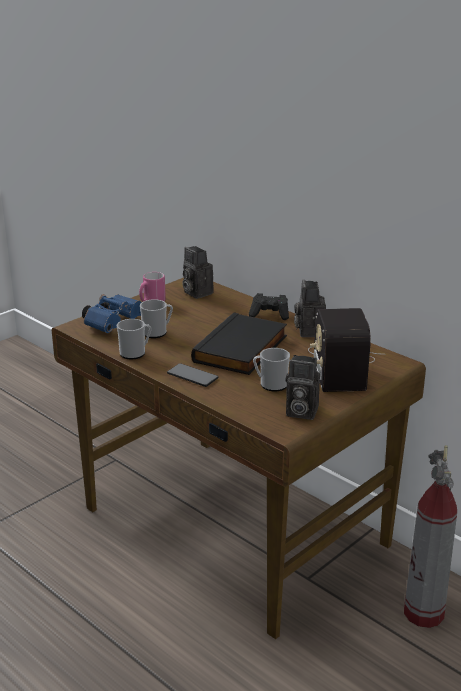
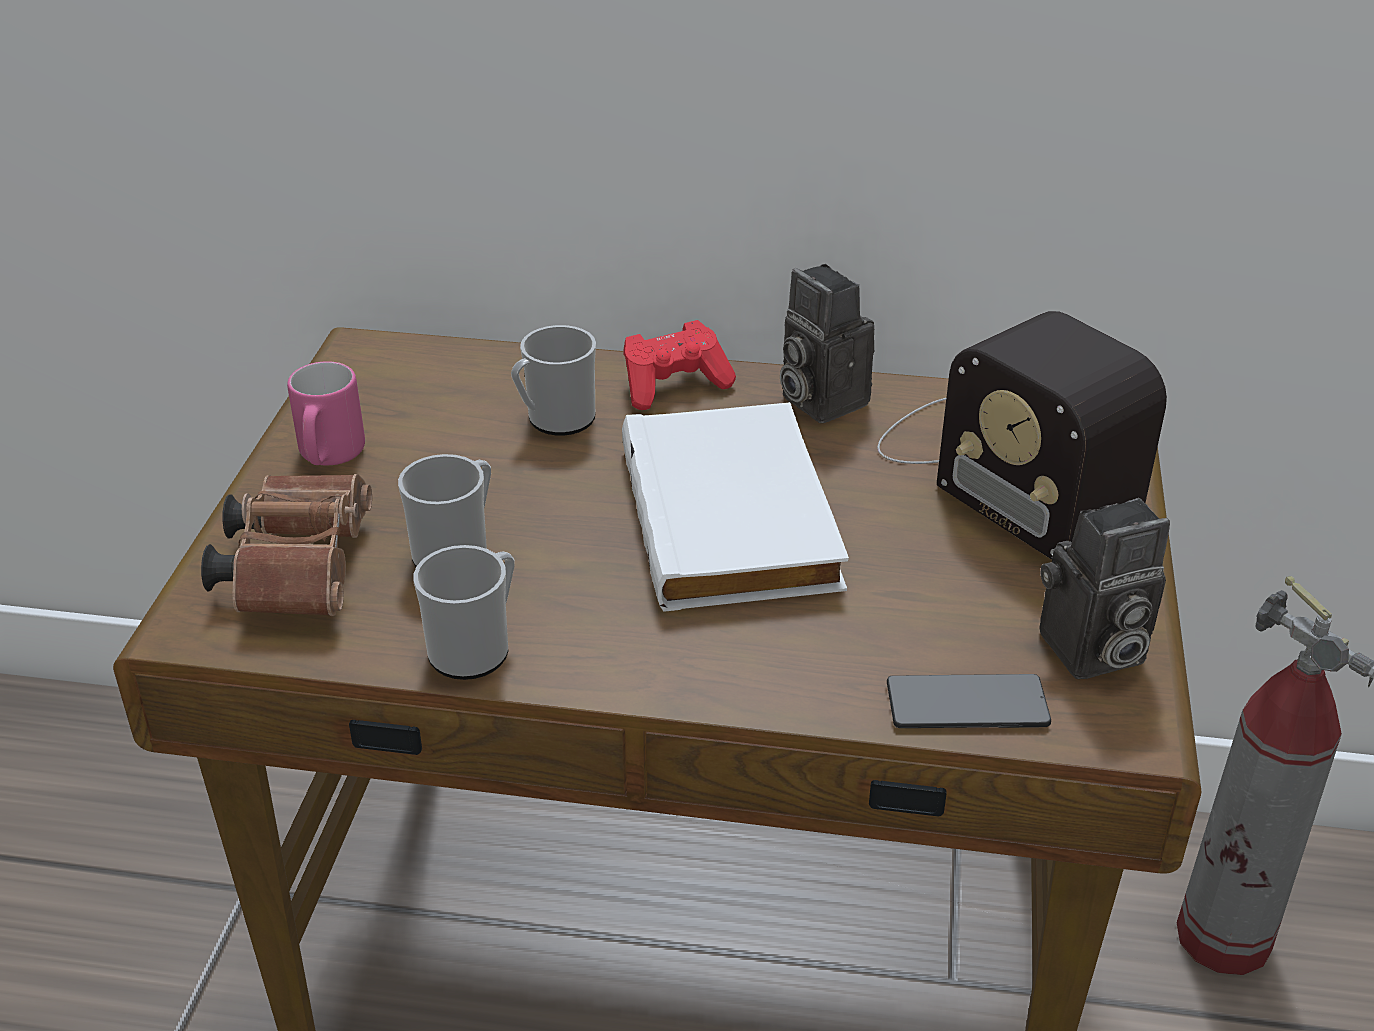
camera: 35 degrees left, 10 degrees up
blue binoculars [82,294,142,333] -> brown binoculars [201,474,372,616]
phone [167,363,218,387] -> phone moved to [887,674,1051,728]
camera [183,246,214,299] -> none
black book [191,312,287,375] -> white book [622,402,849,612]
black game controller [249,293,289,320] -> red game controller [623,320,736,410]
mug [253,348,290,392] -> mug moved to [511,325,596,436]

